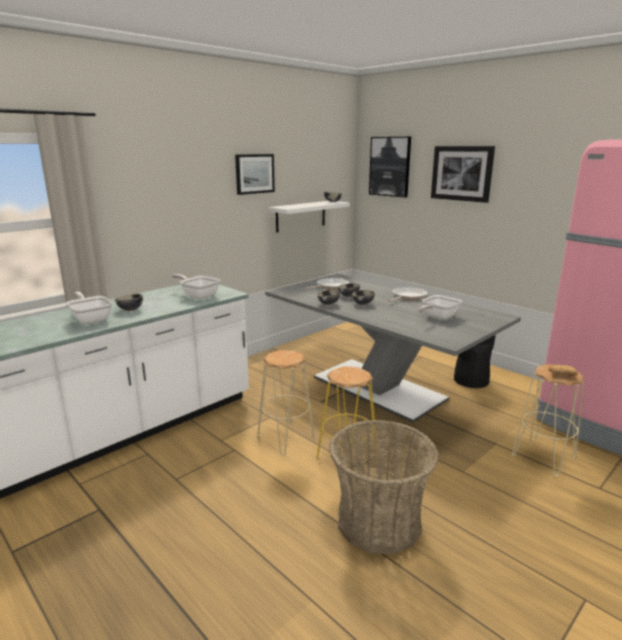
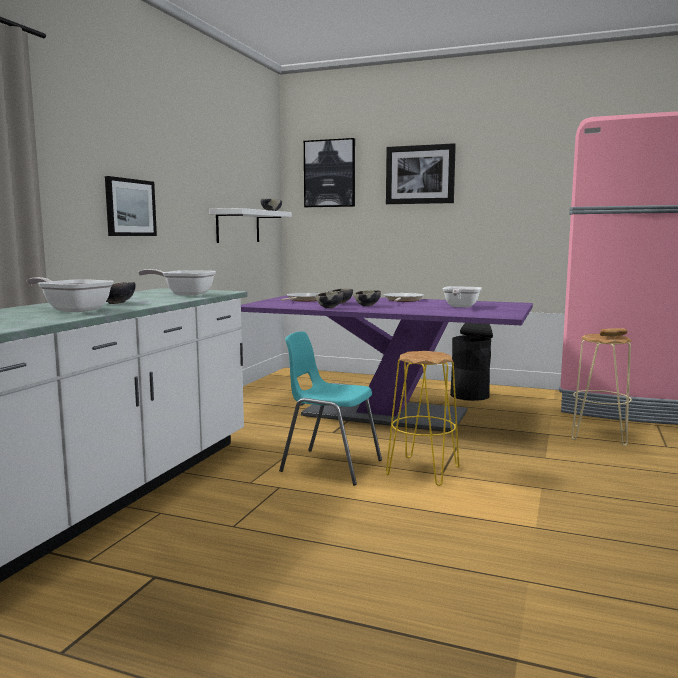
camera: 25 degrees left, 10 degrees down
picture [235,154,275,195] -> picture moved to [105,176,157,236]
beige stool [257,350,315,455] -> turquoise chair [279,331,382,486]
grey dining table [265,273,521,422] -> purple dining table [241,295,533,432]
basket [329,420,439,555] -> none

